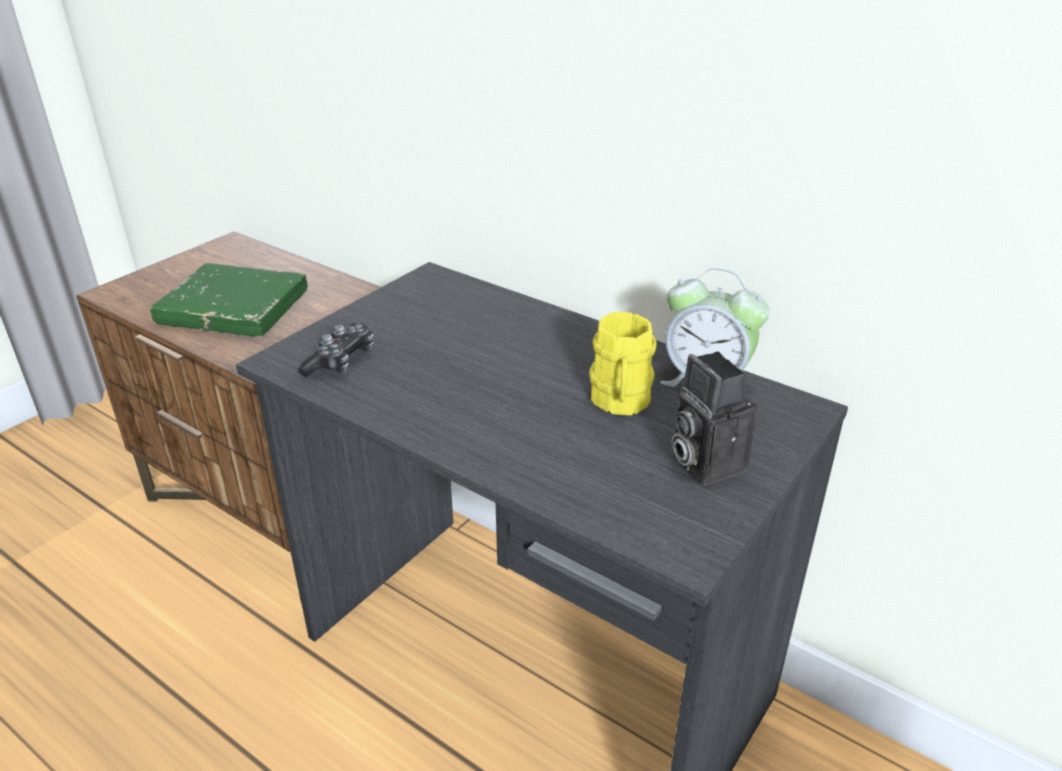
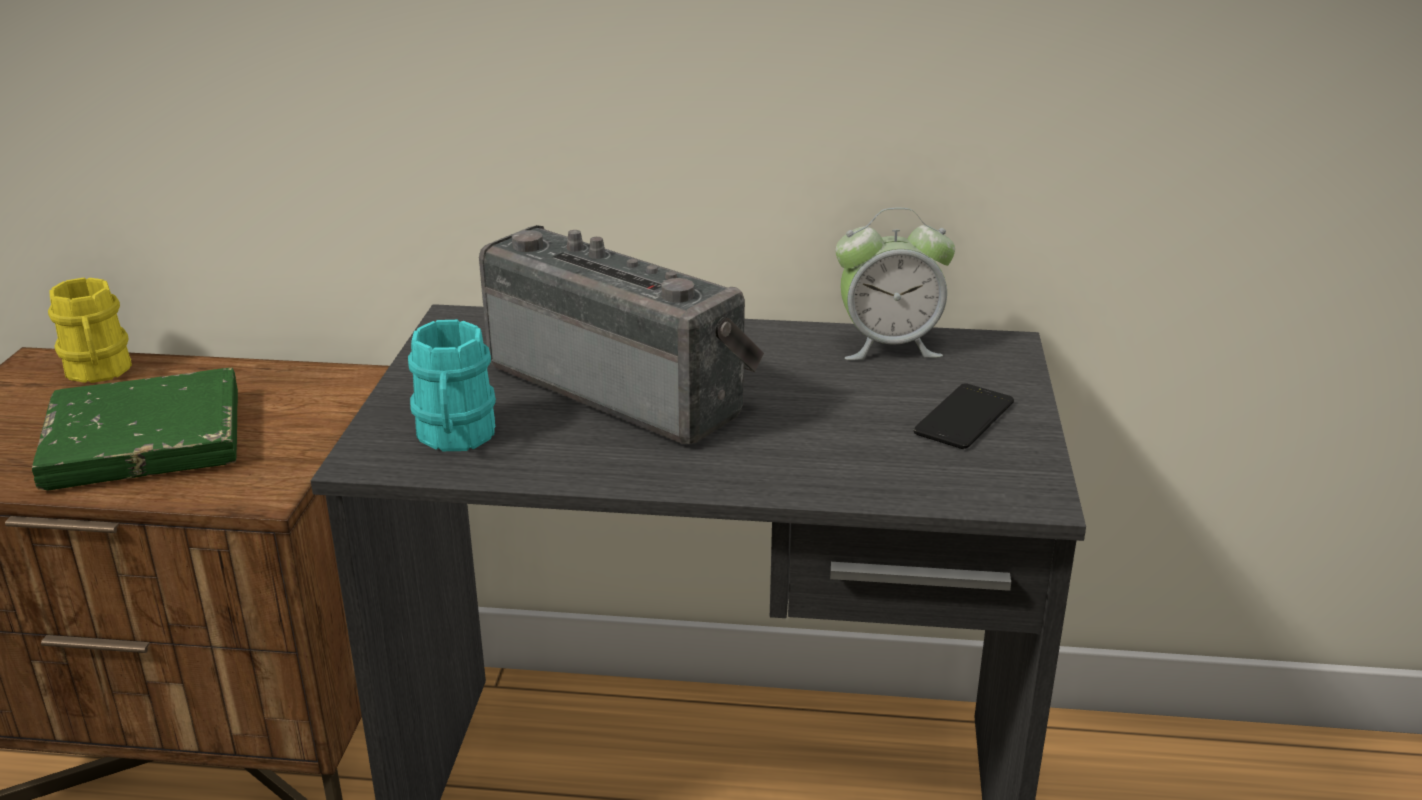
camera: 30 degrees left, 5 degrees down
game controller [298,323,374,377] -> turquoise mug [408,320,496,451]
yellow mug [589,312,657,415] -> yellow mug moved to [48,278,132,383]
camera [671,351,757,486] -> phone [914,383,1014,449]
none -> radio [479,225,764,444]

